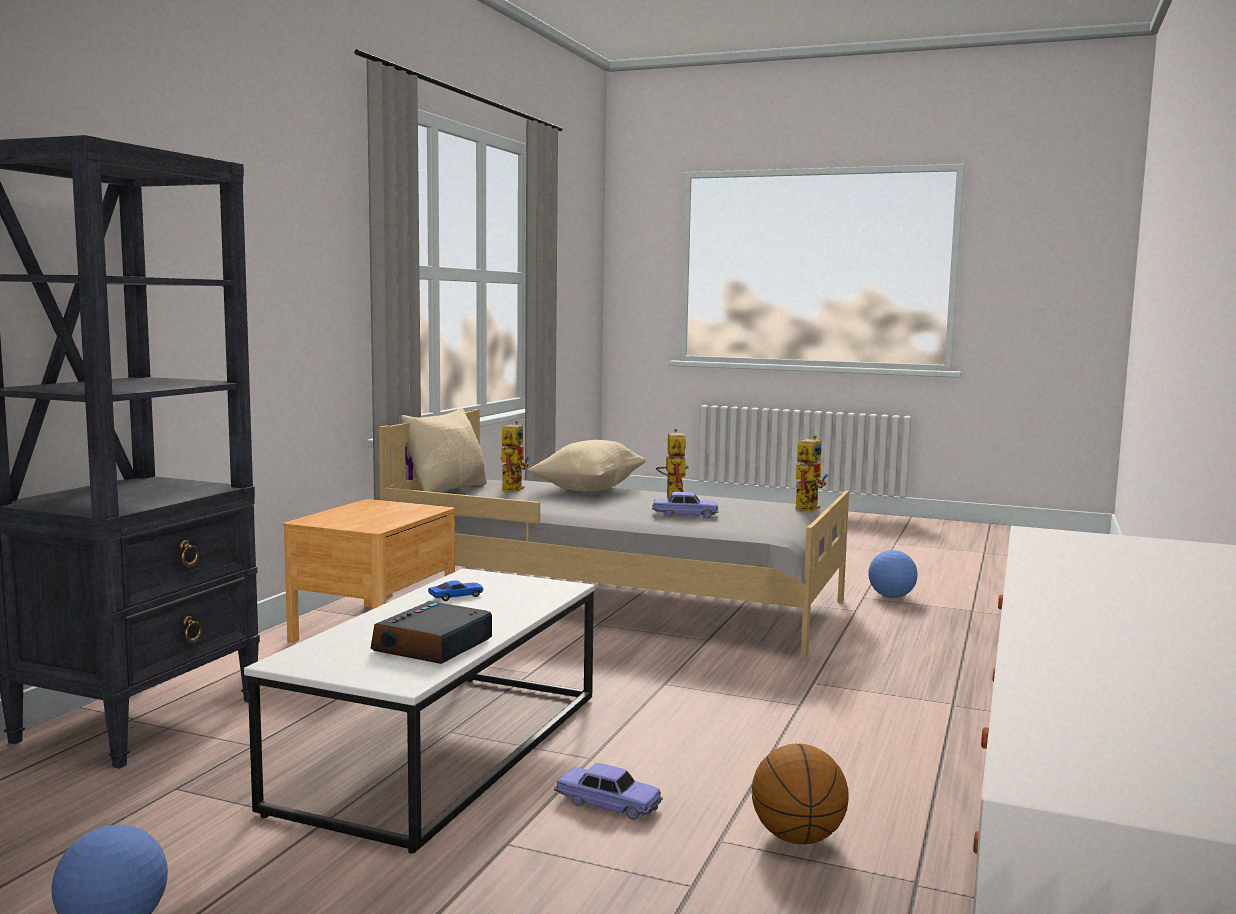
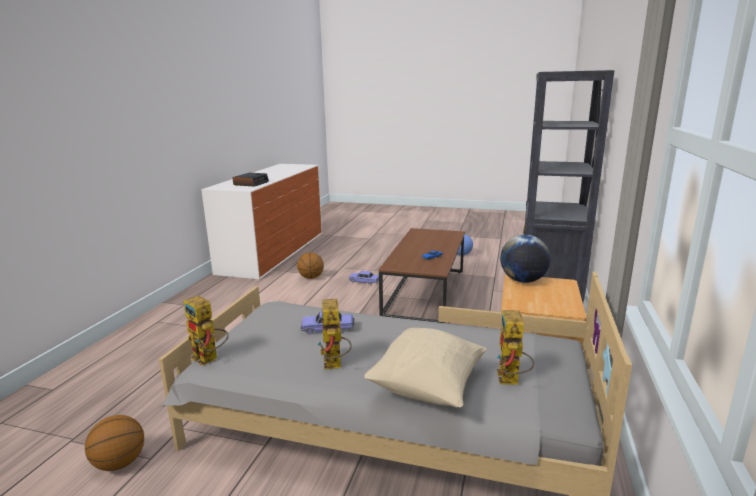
camera: 175 degrees right, 10 degrees up
white coffee table [244,568,595,853] -> brown coffee table [378,228,465,323]
alarm clock [370,601,492,664] -> alarm clock moved to [233,173,269,187]
beige pillow [401,407,487,493] -> none
toy robot [795,435,828,512] -> toy robot turned 75 degrees counterclockwise [183,296,229,366]
football [868,550,918,598] -> basketball [85,415,144,471]
none -> globe [500,235,550,283]

